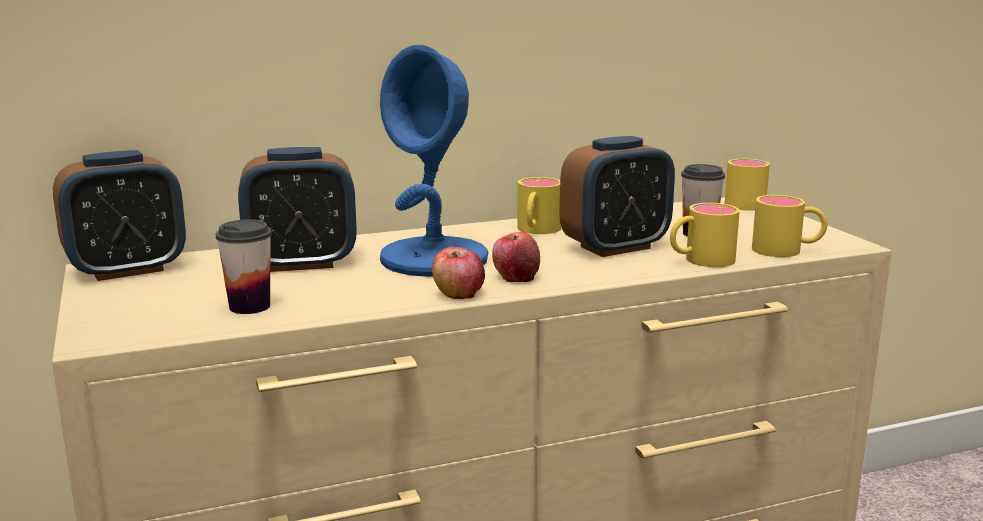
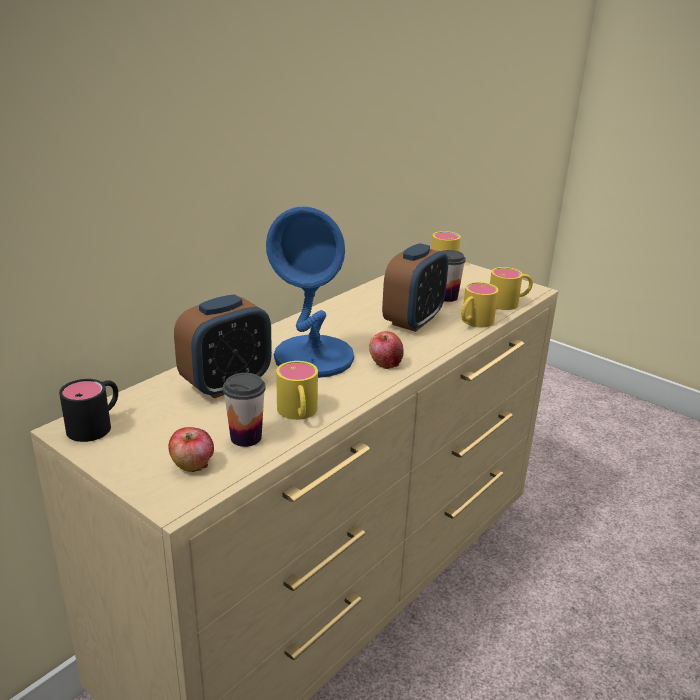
camera: 30 degrees left, 10 degrees up
alarm clock [53,150,186,281] -> black mug [59,379,118,442]
apple [432,247,485,299] -> apple moved to [168,427,214,472]
yellow mug [517,177,561,234] -> yellow mug moved to [276,361,318,420]

